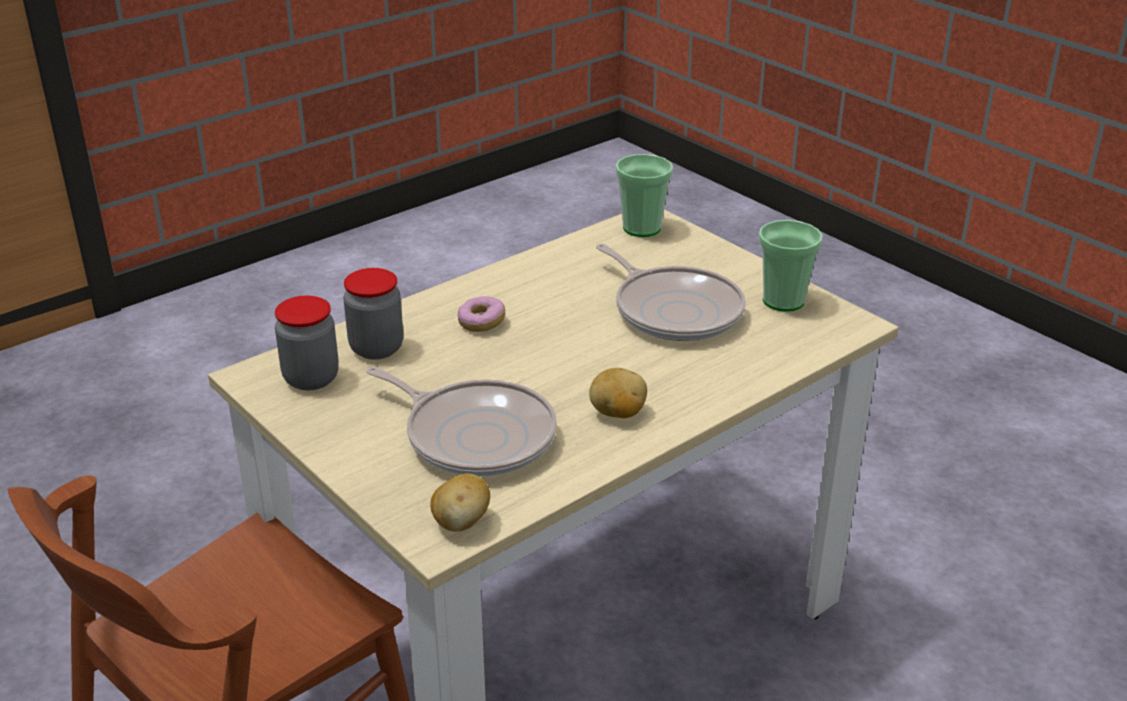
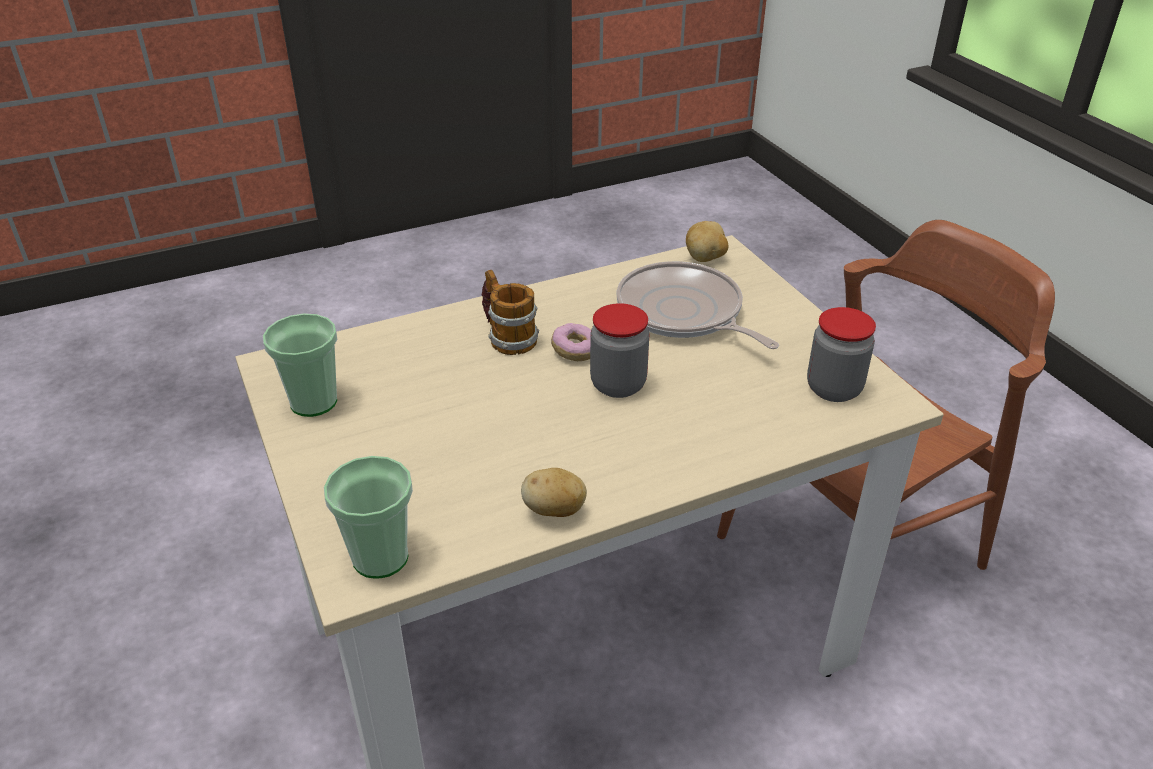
camera: 165 degrees left, 5 degrees up
jar [344,268,403,360] -> jar moved to [590,303,650,398]
donut [458,296,505,332] -> donut moved to [551,323,591,361]
potato [589,368,647,418] -> potato moved to [521,468,587,517]
frying pan [596,243,746,341] -> none
none -> mug [482,270,539,355]

